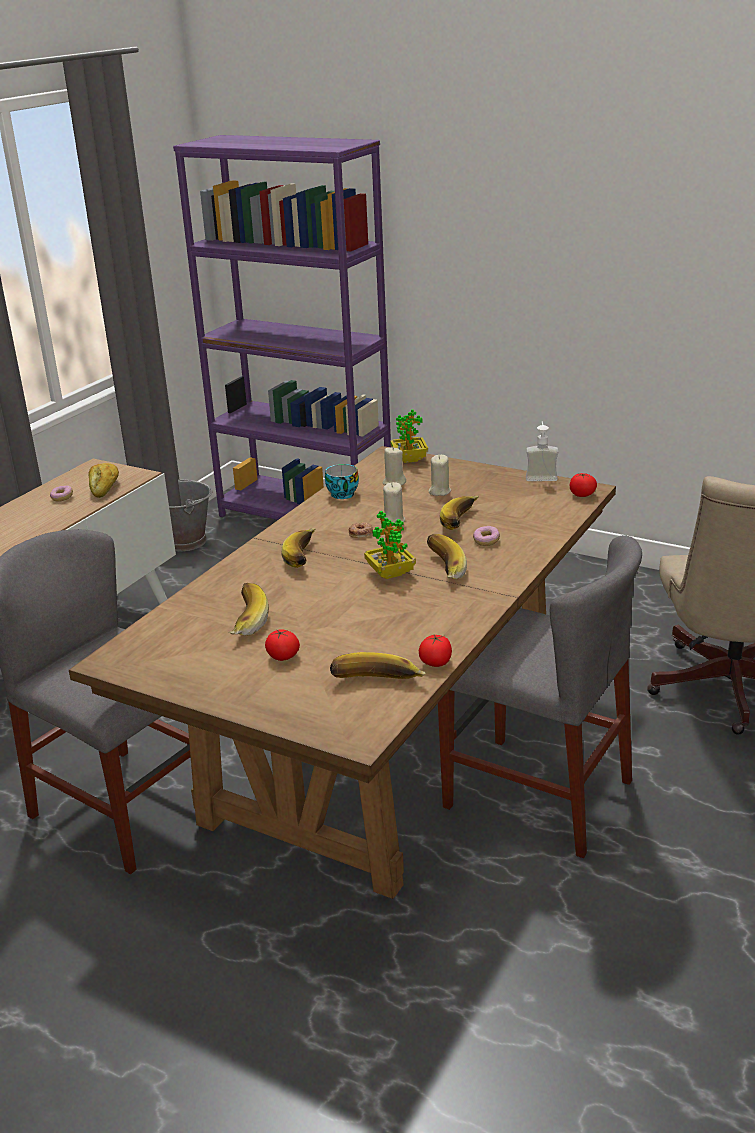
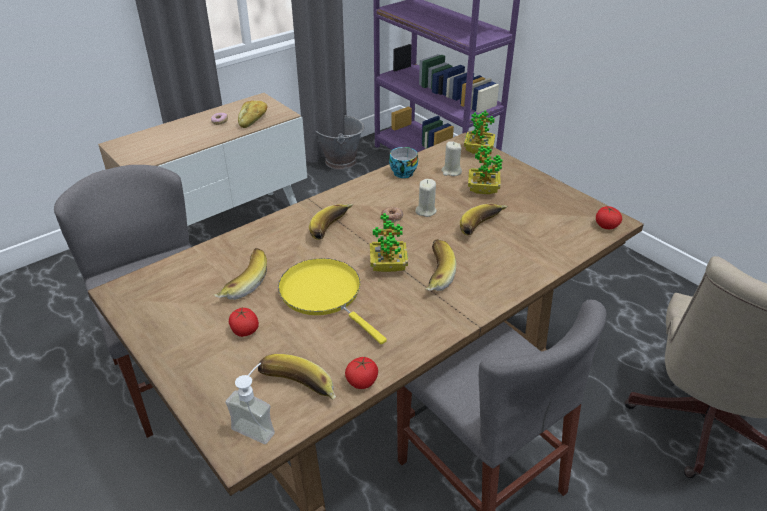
camera: 20 degrees right, 10 degrees up
beige candle [429,455,451,496] -> potted plant [468,146,503,194]
donut [473,526,500,546] -> none
soap dispenser [526,421,558,481] -> soap dispenser moved to [226,363,275,444]
none -> yellow frying pan [278,258,387,344]

